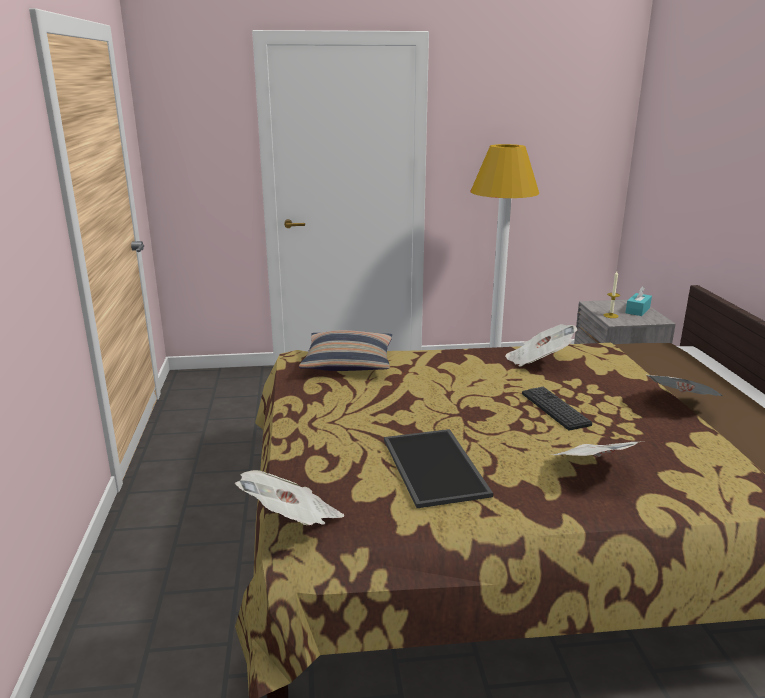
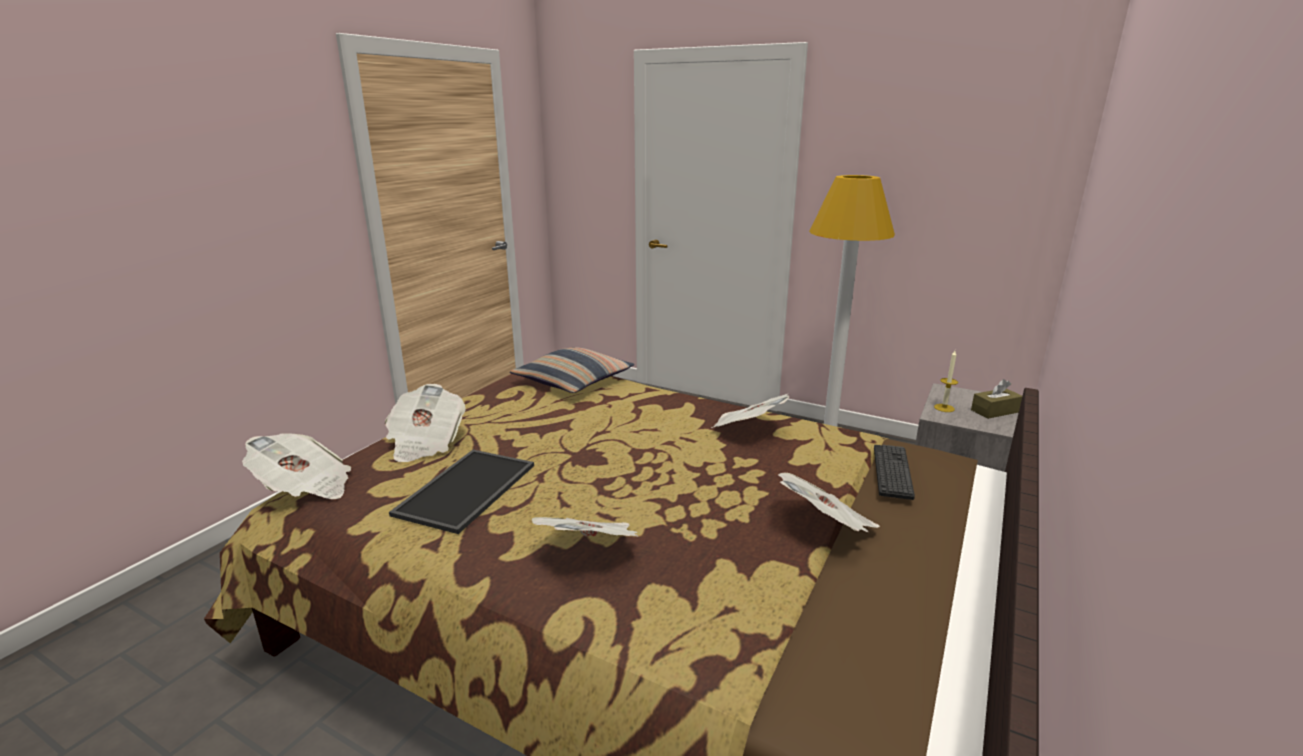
camera: 35 degrees right, 0 degrees up
keyboard [522,387,592,430] -> keyboard moved to [874,445,915,500]
turquoise tissue box [625,286,652,316] -> brown tissue box [971,379,1022,419]
none -> newspaper [385,384,466,462]

